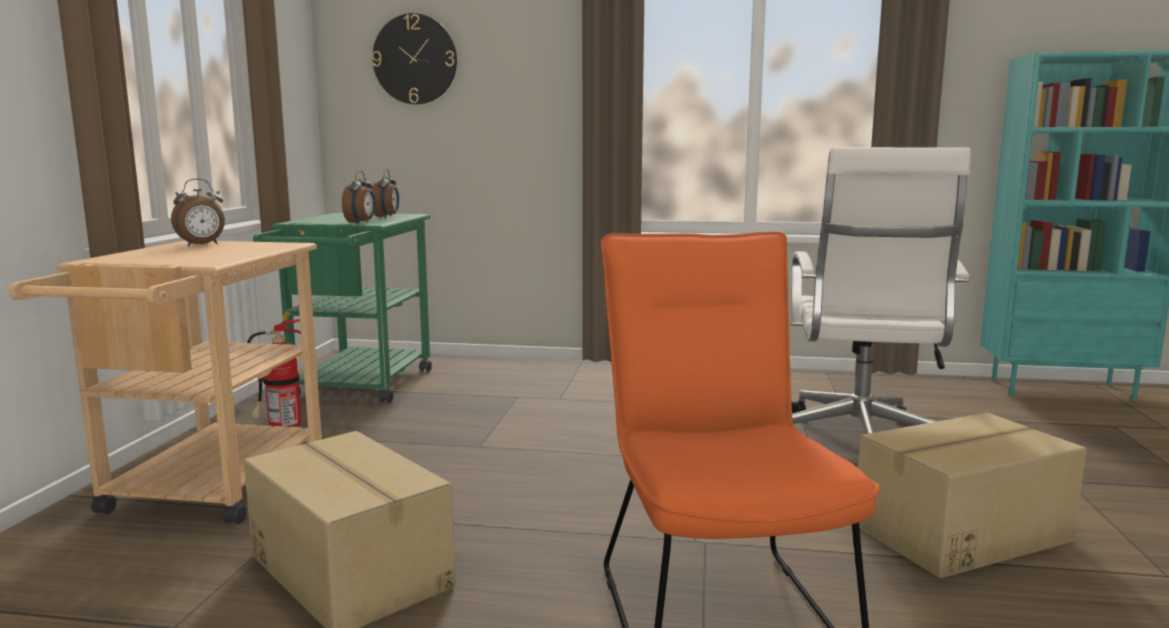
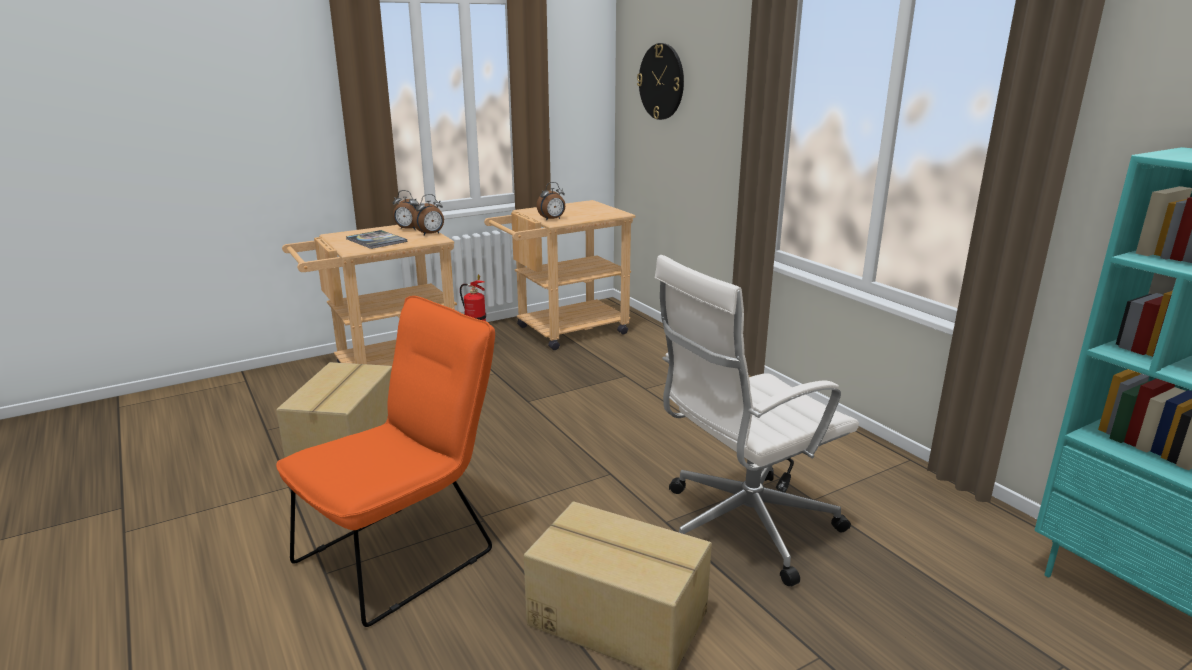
camera: 50 degrees right, 10 degrees up
green cart [253,213,432,403] -> beige cart [484,200,635,350]
alarm clock [372,169,399,218] -> alarm clock moved to [412,194,444,235]
none -> book [346,230,407,249]

